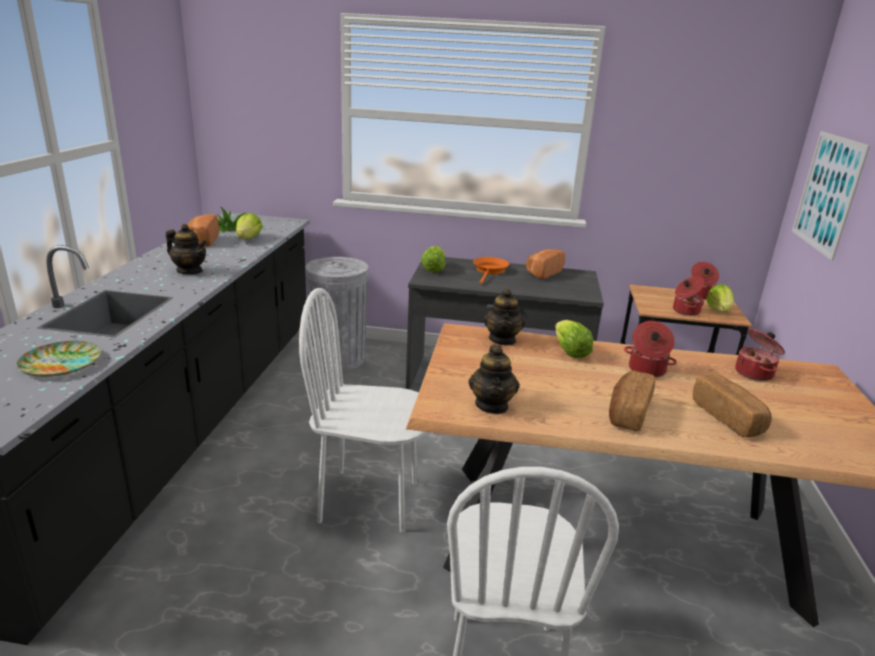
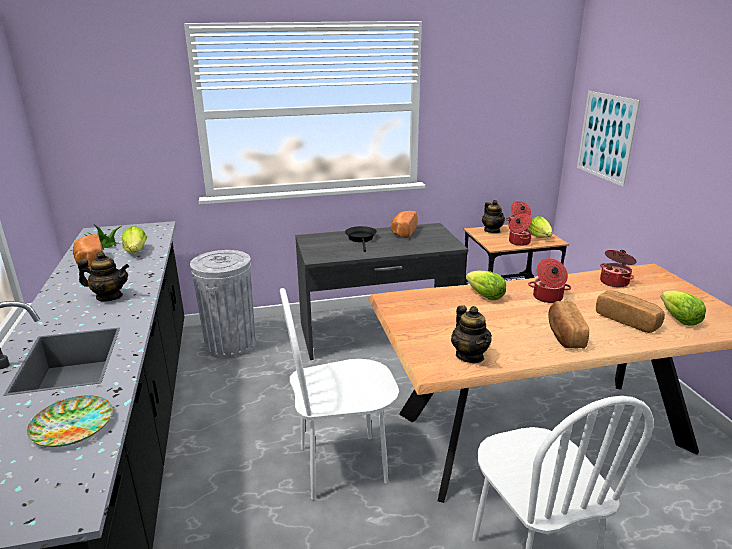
camera: 20 degrees left, 0 degrees up
lettuce [421,246,445,272] -> lettuce moved to [661,290,706,326]
orange frying pan [473,257,509,284] -> black frying pan [345,226,377,252]
teapot [484,289,525,346] -> teapot moved to [482,200,505,233]

